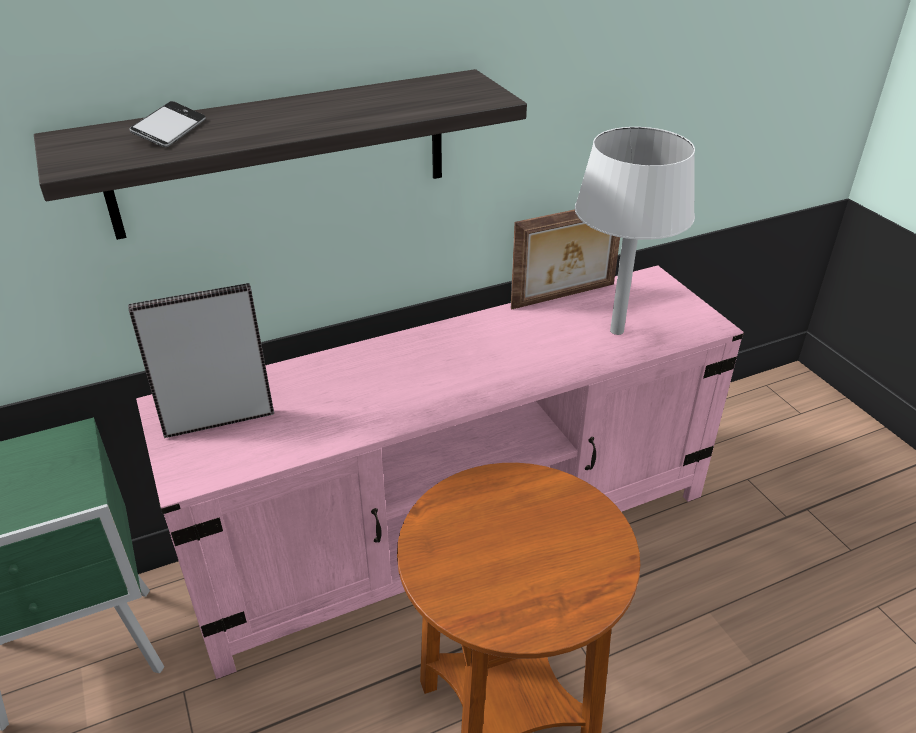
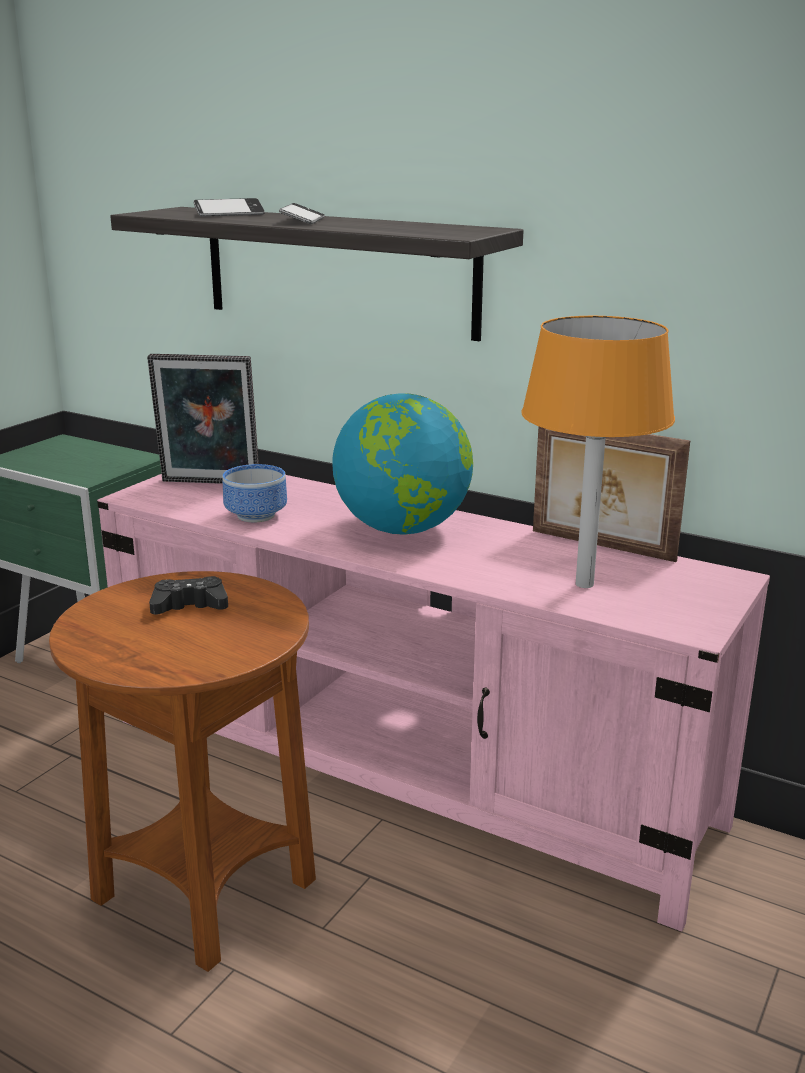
camera: 55 degrees right, 15 degrees down
picture frame [128,283,274,438] -> picture frame turned 150 degrees clockwise [147,354,259,484]
white table lamp [575,127,695,335] -> orange table lamp [521,316,675,588]
none -> black game controller [149,576,228,615]
none -> bowl [222,464,287,522]
none -> phone [279,203,325,224]
none -> globe [332,393,473,534]

